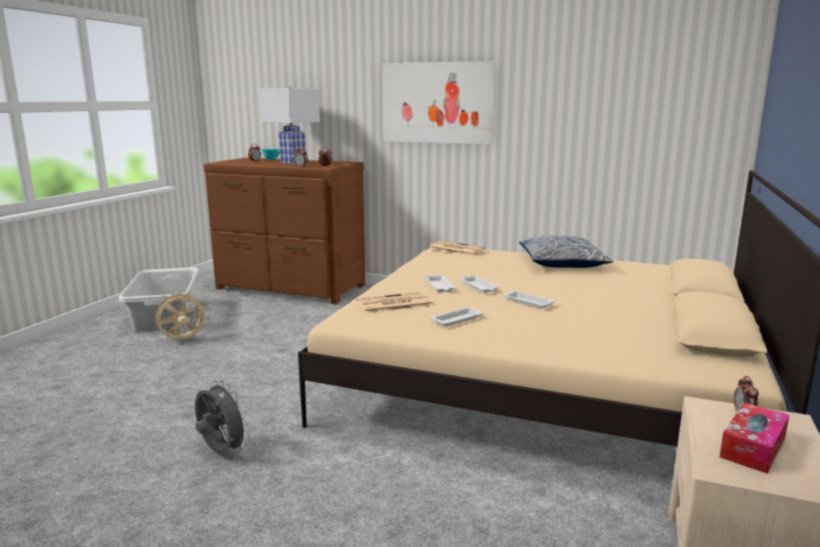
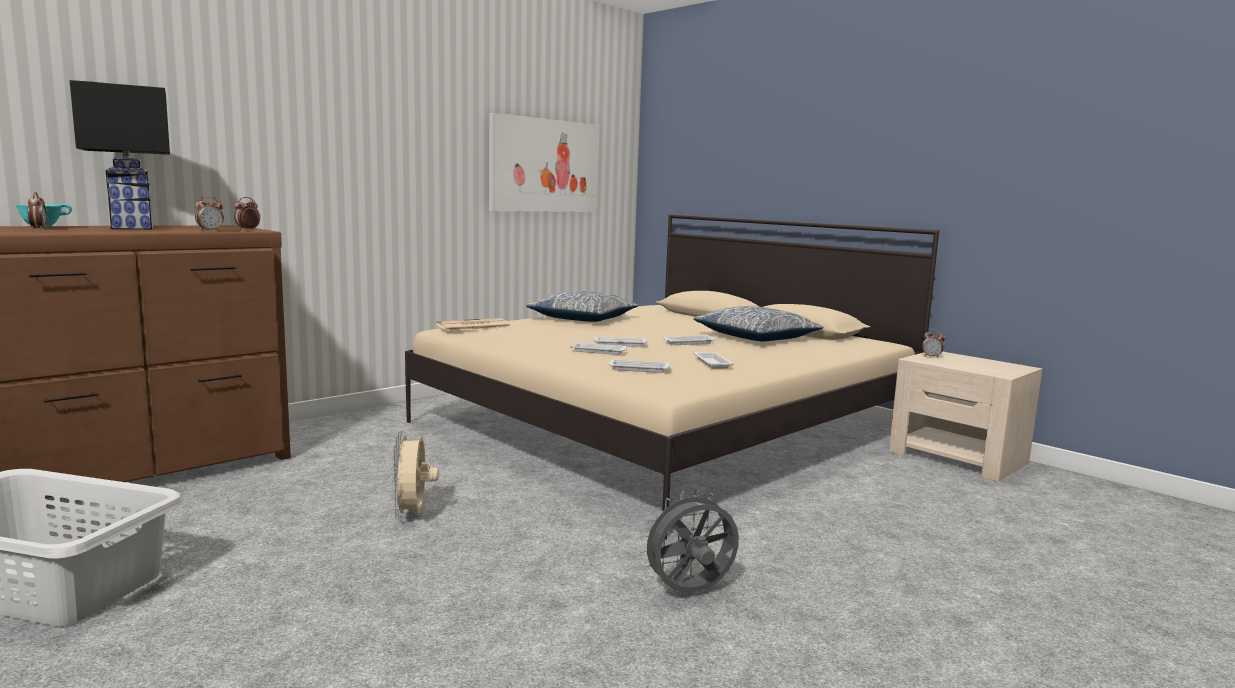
camera: 65 degrees left, 5 degrees down
beige fan [152,290,206,340] -> beige fan moved to [391,431,439,520]
white table lamp [260,87,320,164] -> black table lamp [70,80,170,229]
newspaper [357,292,433,313] -> white tray [607,360,670,373]
picture [382,61,496,144] -> picture moved to [489,113,599,212]
tissue box [719,402,789,473] -> none
none -> pillow [693,306,823,341]

